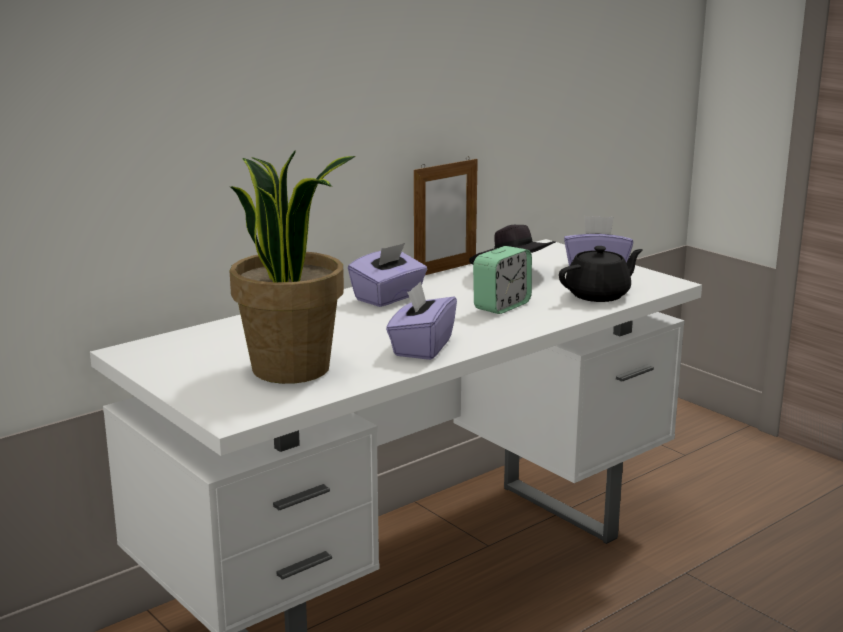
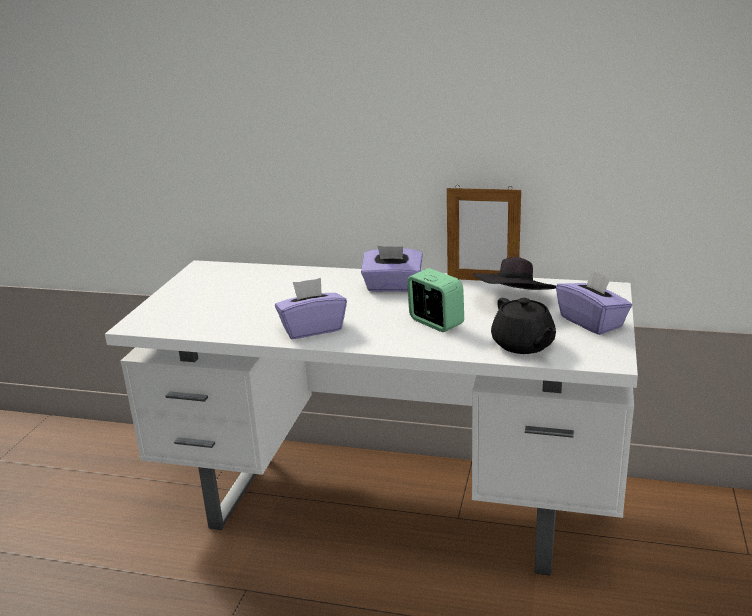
camera: 55 degrees right, 5 degrees up
potted plant [230,150,355,384] -> none
alarm clock [473,246,532,314] -> alarm clock turned 135 degrees counterclockwise [407,268,464,332]
black teapot [559,246,643,302] -> black teapot turned 45 degrees clockwise [491,298,556,354]

